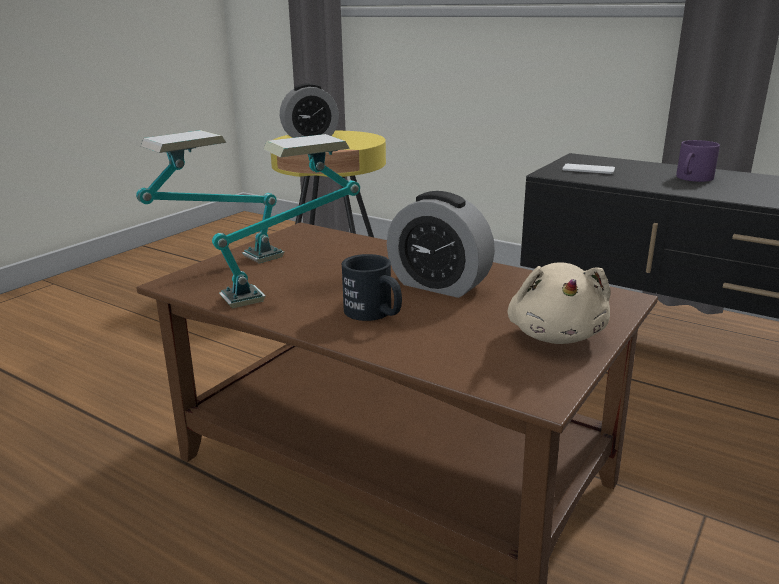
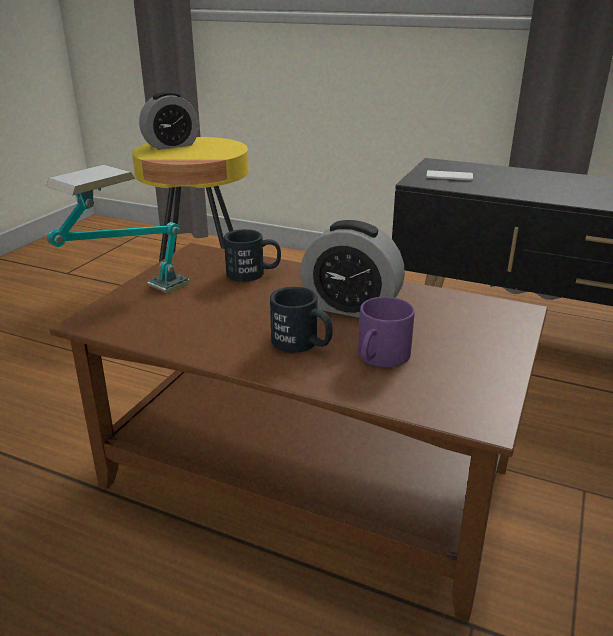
camera: 10 degrees left, 5 degrees up
table lamp [212,134,360,309] -> none
beige plush toy [508,262,610,344] -> none
purple mug [676,140,720,182] -> purple mug moved to [358,297,415,367]
none -> black mug [224,229,281,282]

